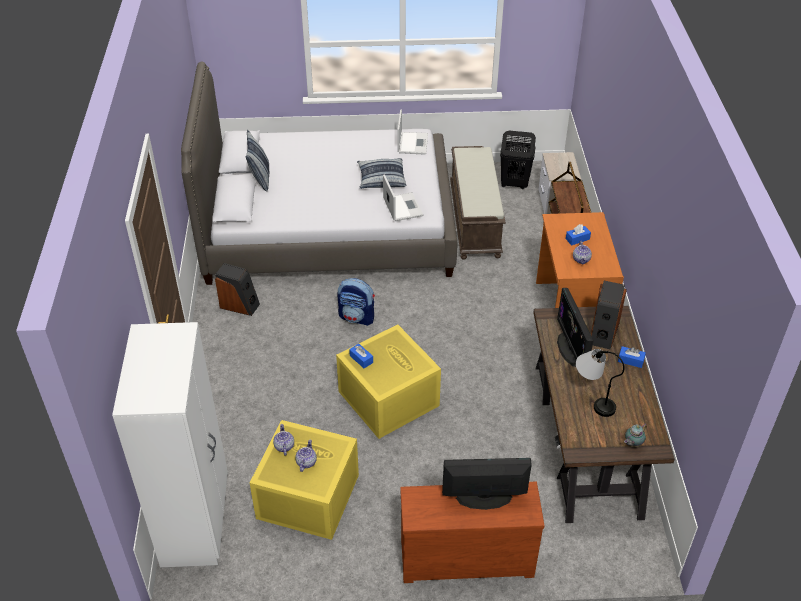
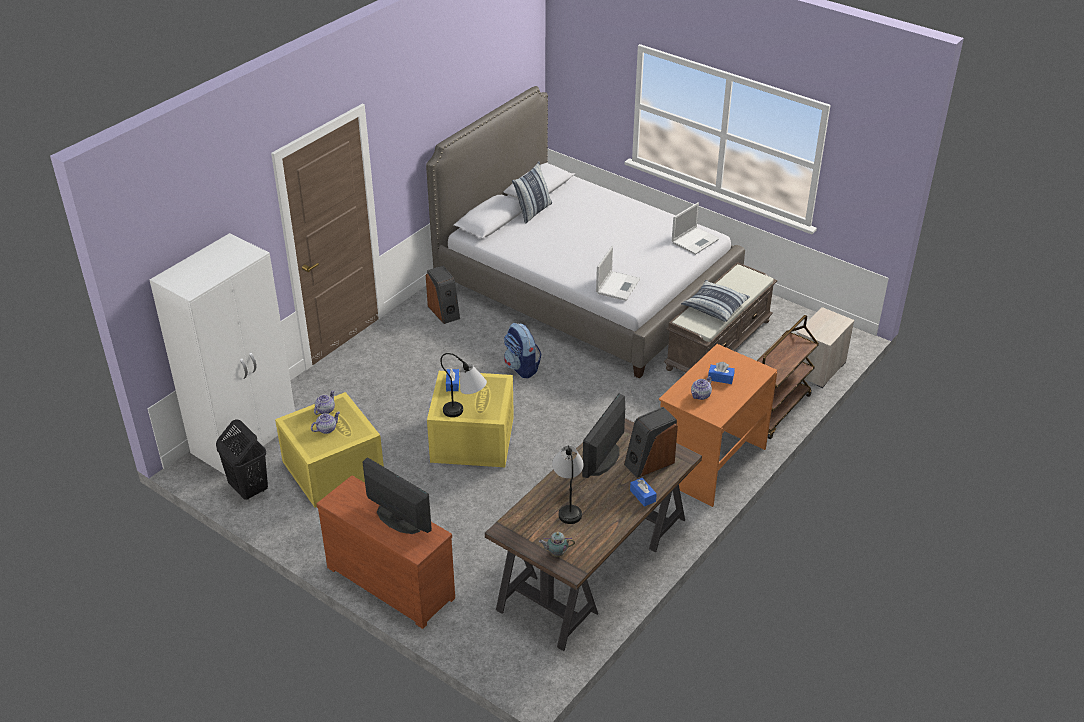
camera: 40 degrees right, 5 degrees down
pillow [357,158,406,189] -> pillow moved to [681,280,749,322]
black laundry basket [500,131,536,189] -> black laundry basket moved to [216,419,268,500]
none -> table lamp [440,353,487,417]

